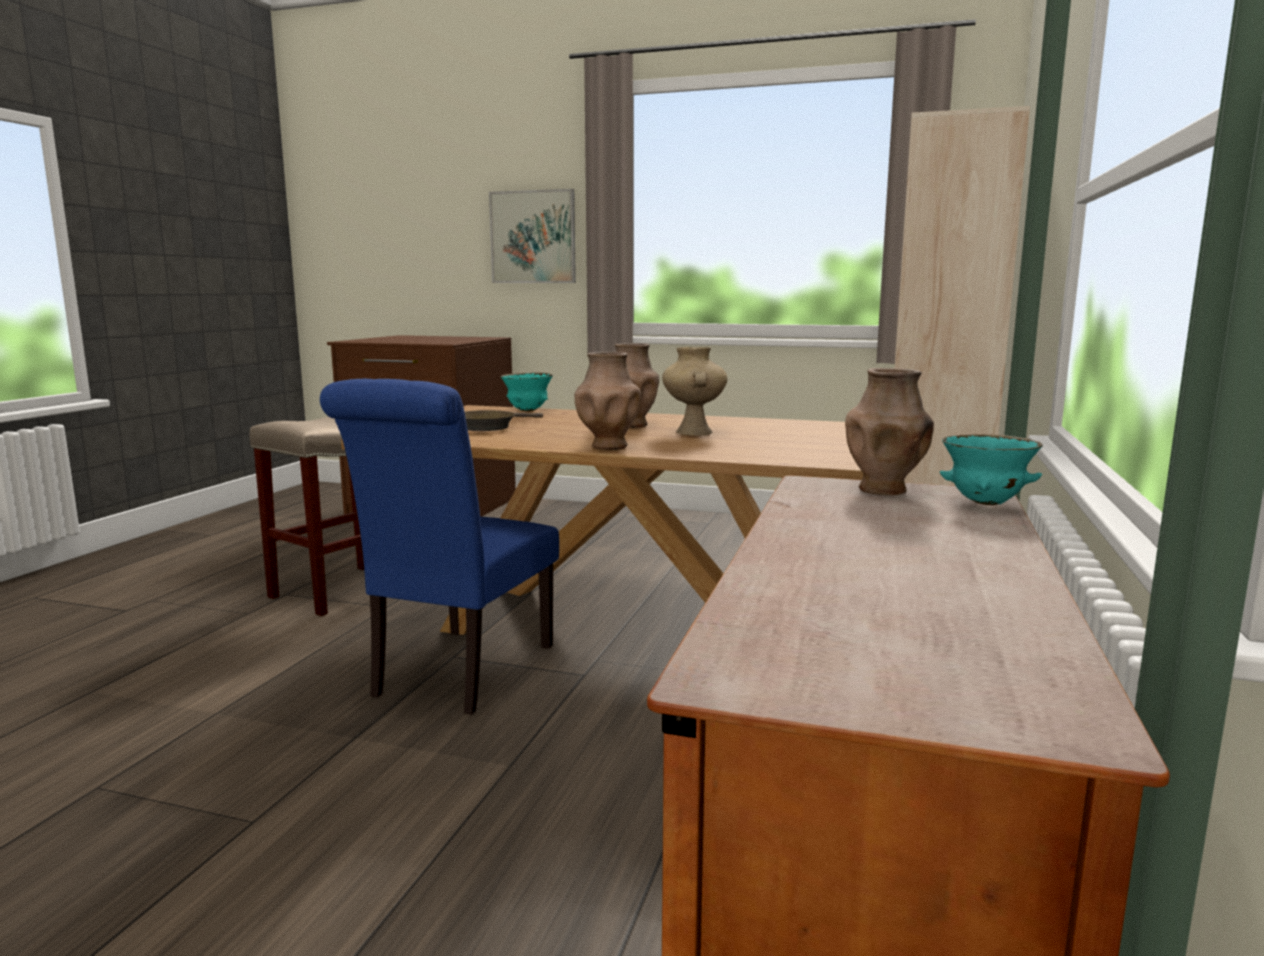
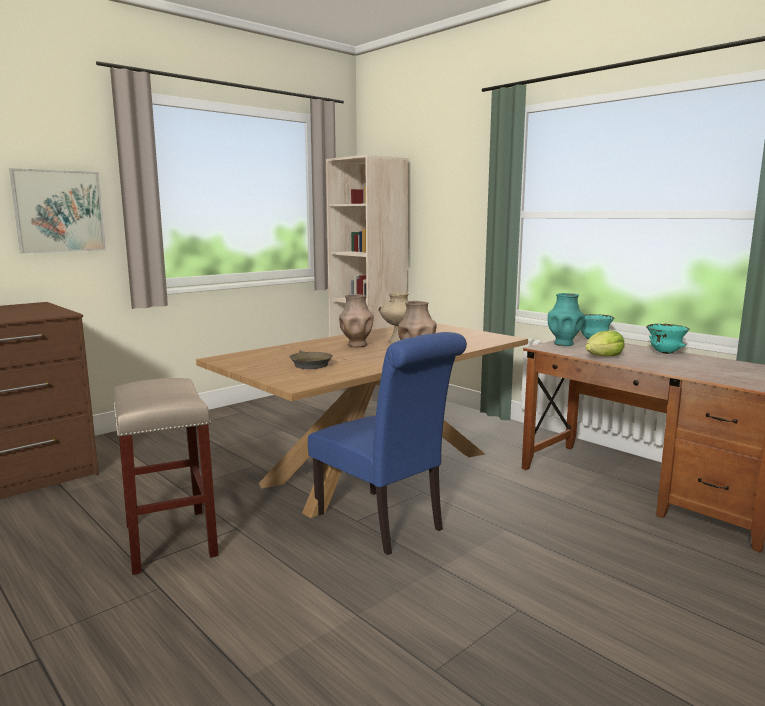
camera: 60 degrees left, 0 degrees up
turquoise bowl [501,373,553,411] -> turquoise bowl moved to [646,324,689,354]
brown vase [845,368,934,495] -> turquoise vase [548,293,585,346]
none -> lettuce [585,330,625,356]

